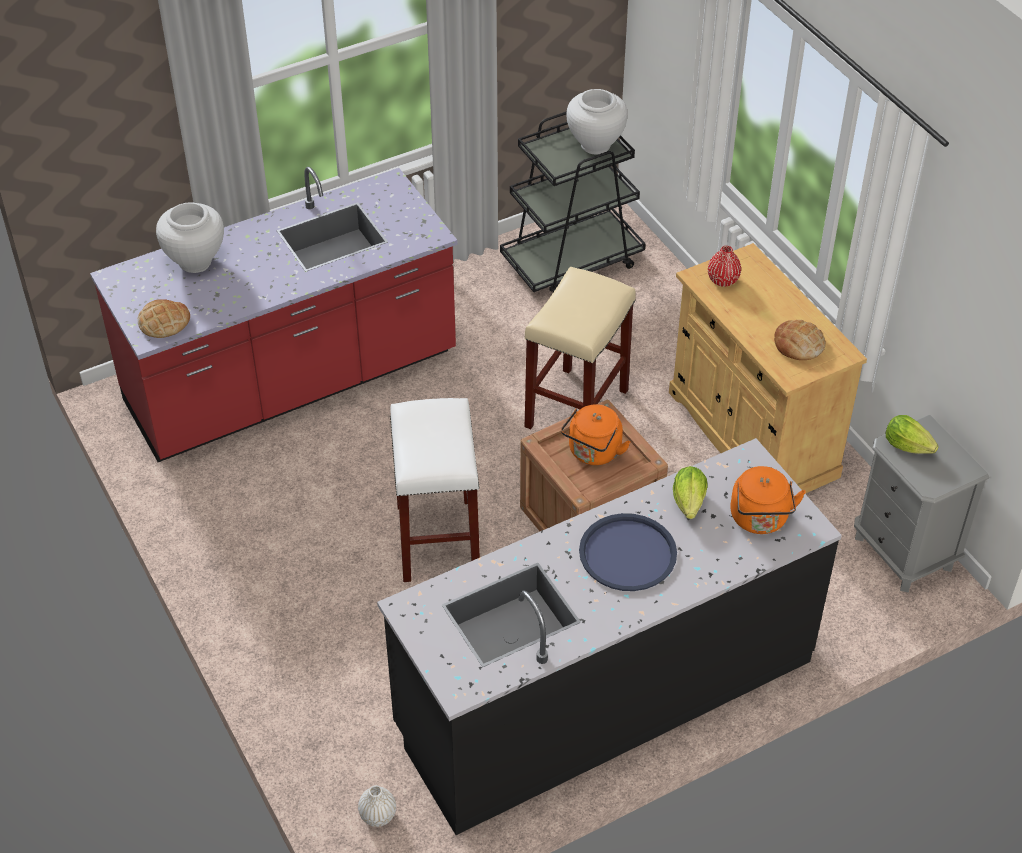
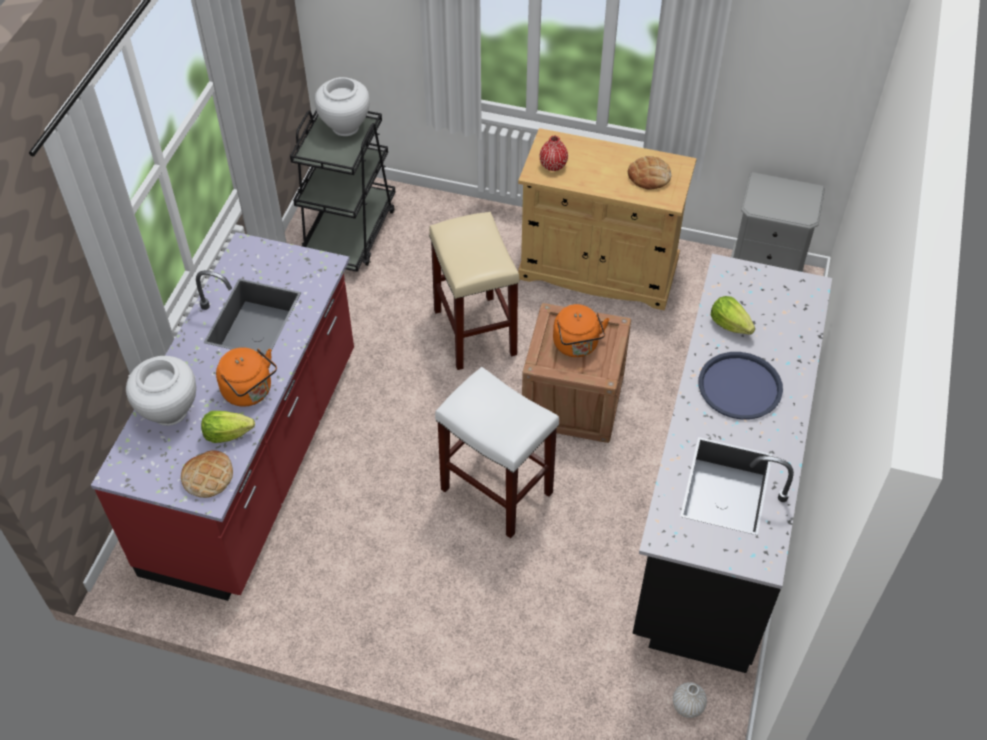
camera: 45 degrees left, 5 degrees up
orange kettle [730,466,806,534] -> orange kettle moved to [216,347,277,407]
lettuce [886,415,939,454] -> lettuce moved to [201,411,255,443]

